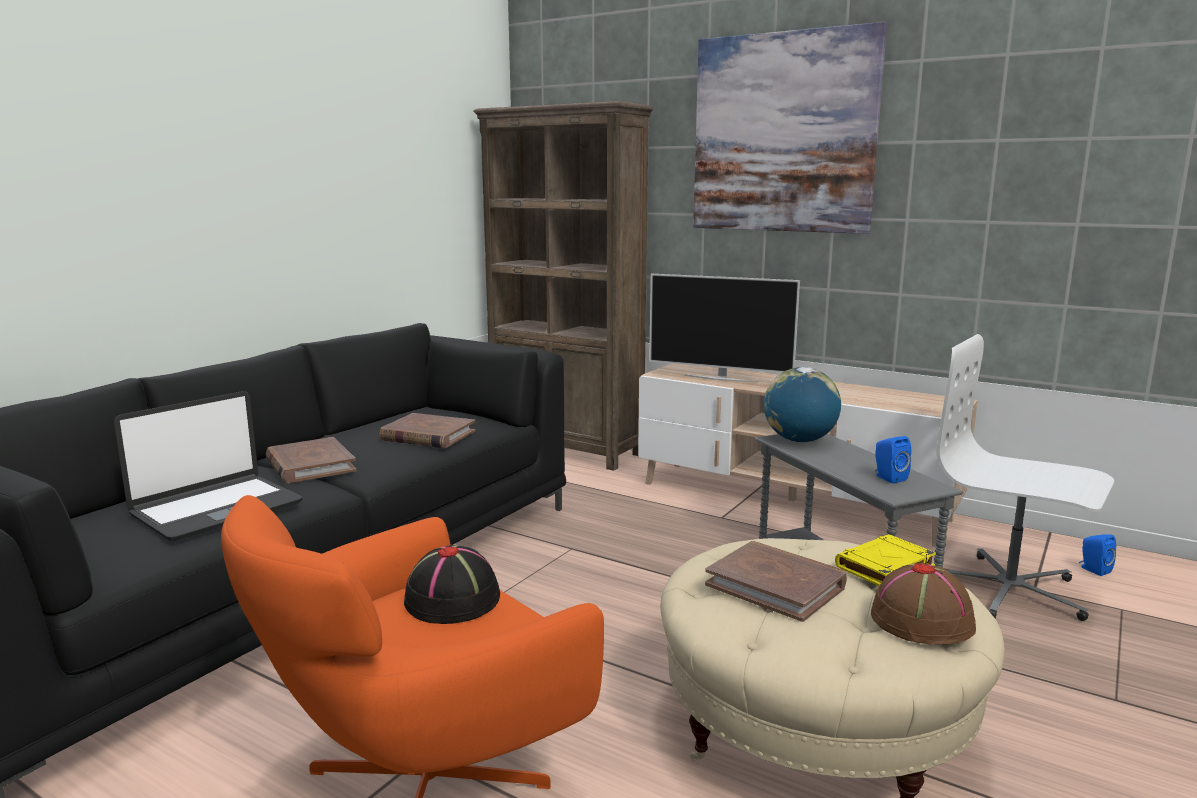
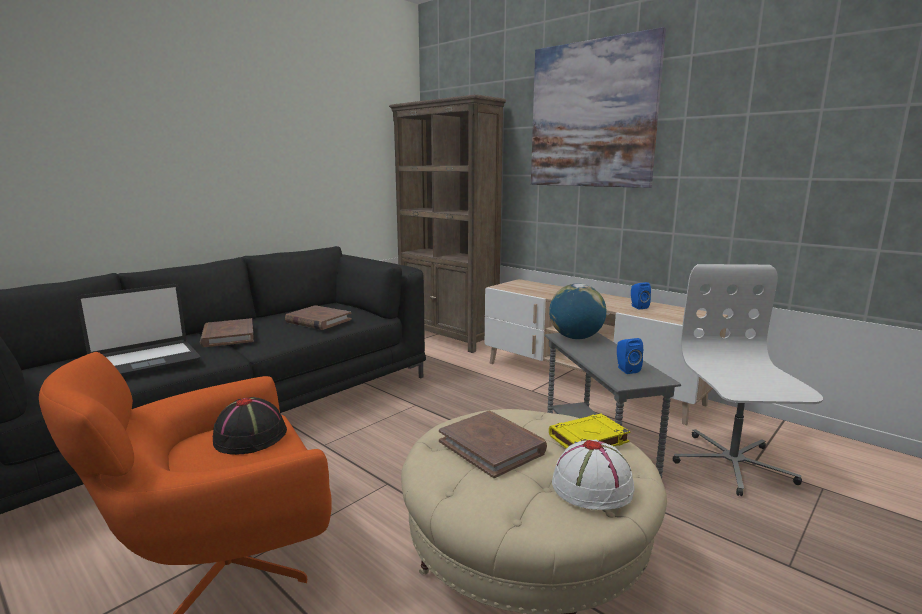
camera: 10 degrees right, 0 degrees up
television [649,274,800,382] -> none
brown hat [871,562,976,645] -> white hat [552,439,635,510]
white office chair [937,334,1114,621] -> white office chair turned 45 degrees clockwise [673,264,823,496]
blue speaker [1079,534,1116,576] -> blue speaker moved to [631,282,651,309]

